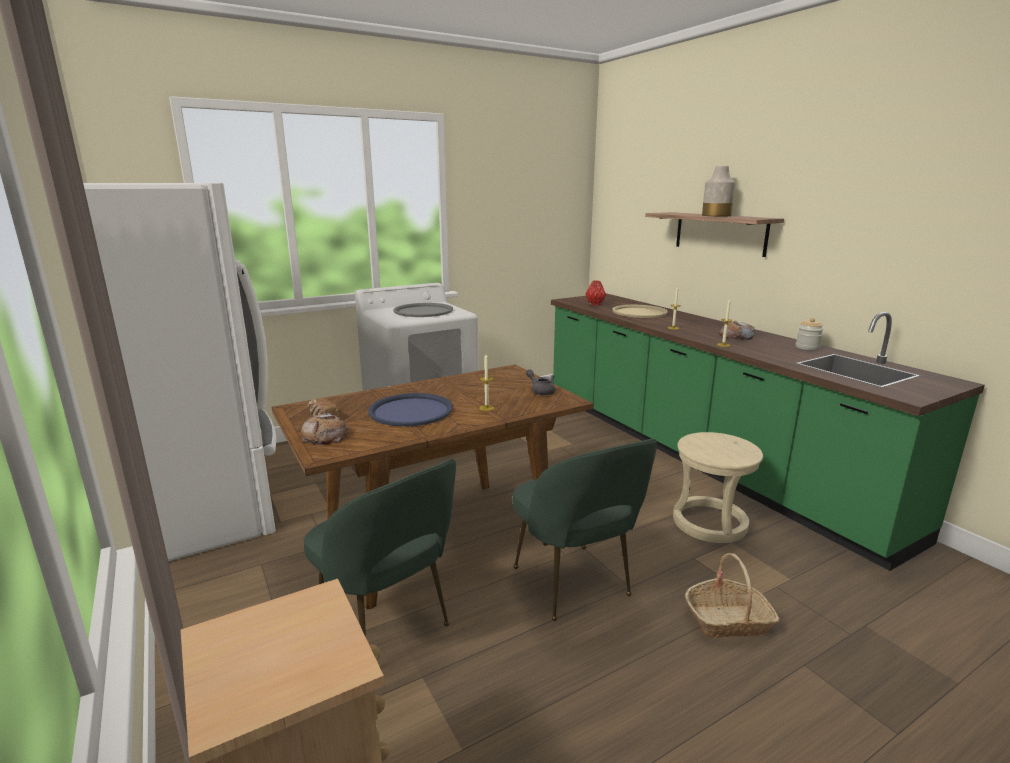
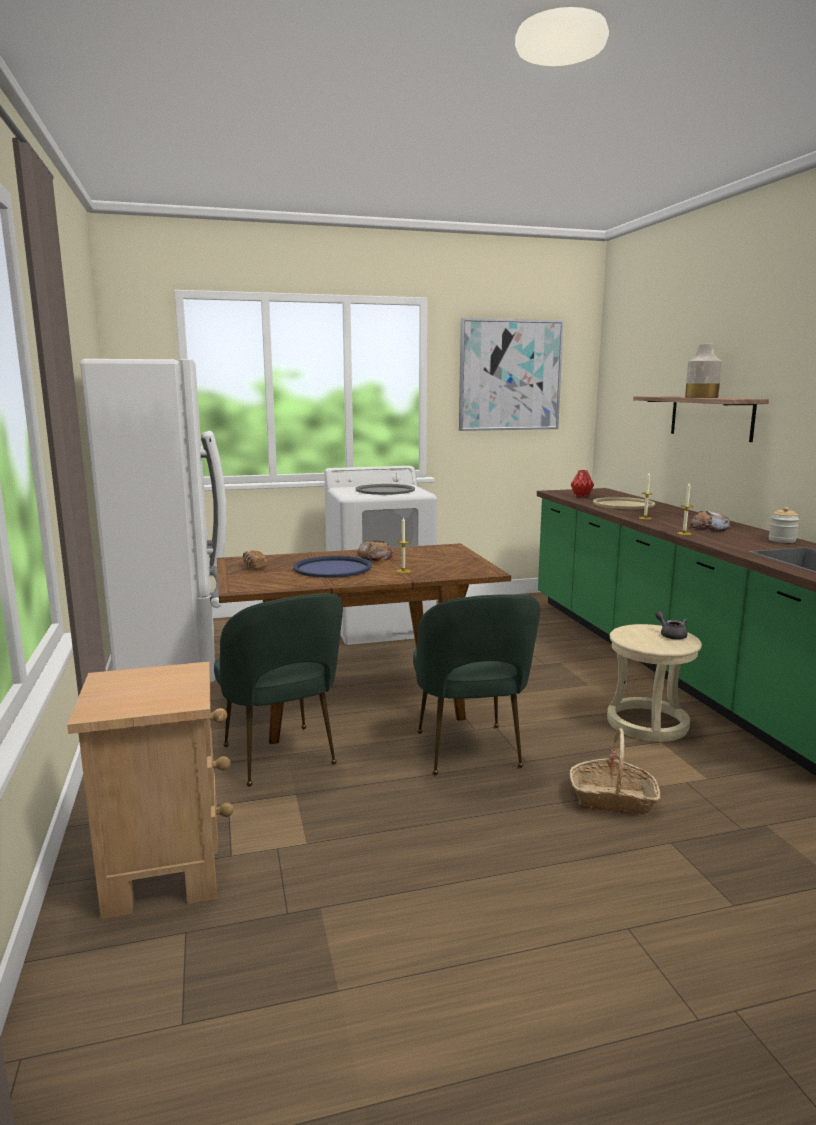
camera: 15 degrees right, 5 degrees down
bread [301,413,348,445] -> bread moved to [357,540,393,561]
grey teapot [526,370,555,395] -> grey teapot moved to [655,611,688,640]
none -> picture [459,318,564,431]

